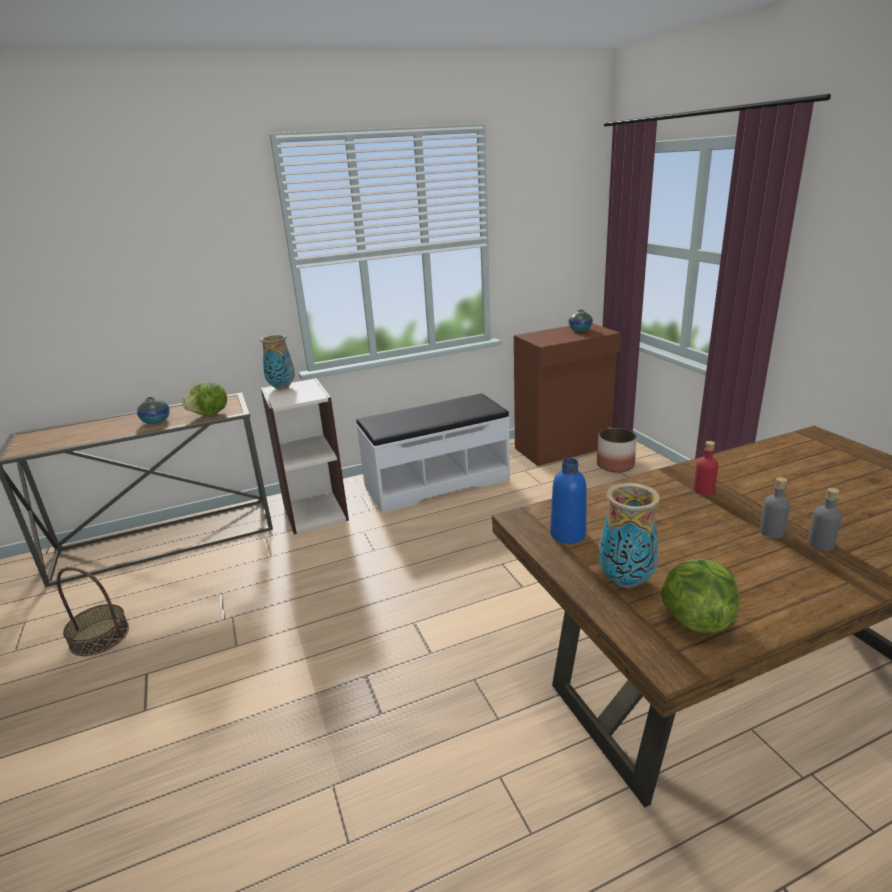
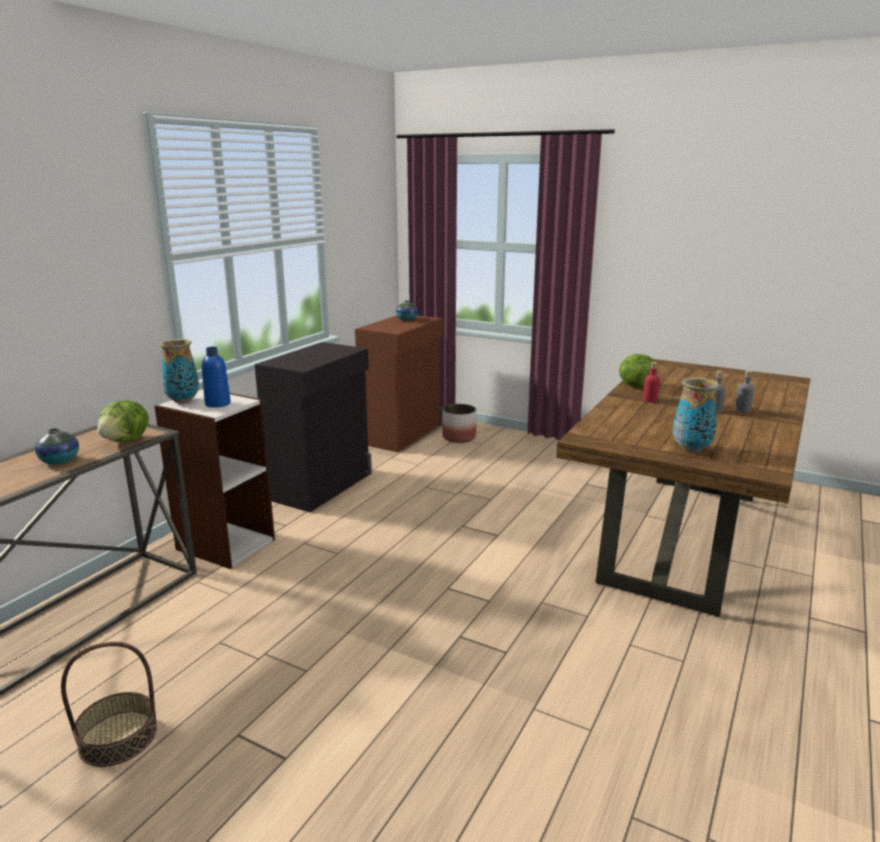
camera: 40 degrees left, 5 degrees down
white bench [356,393,510,513] -> black cabinet [255,342,372,512]
blue bottle [550,458,586,544] -> blue bottle moved to [202,347,231,408]
lettuce [661,559,739,633] -> lettuce moved to [619,354,657,387]

